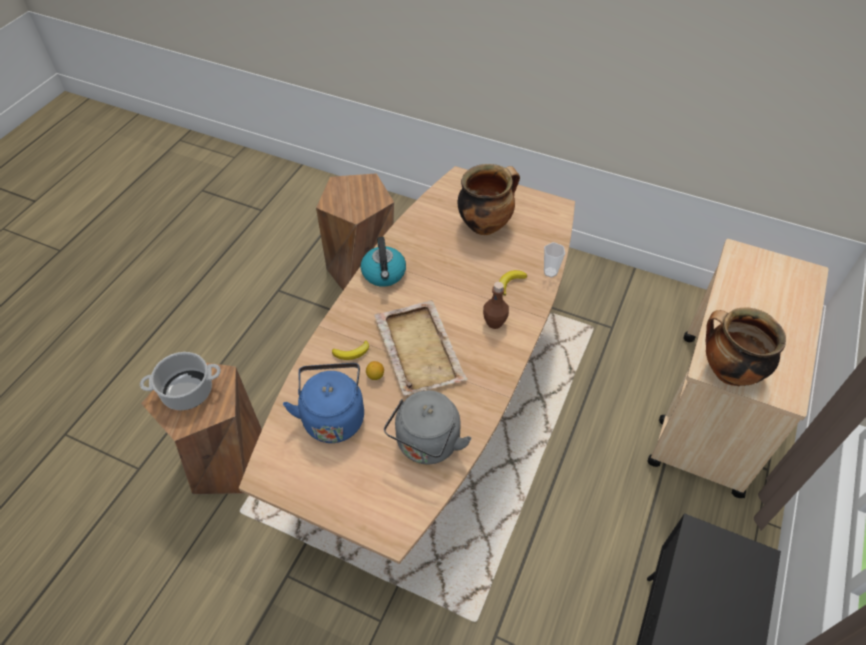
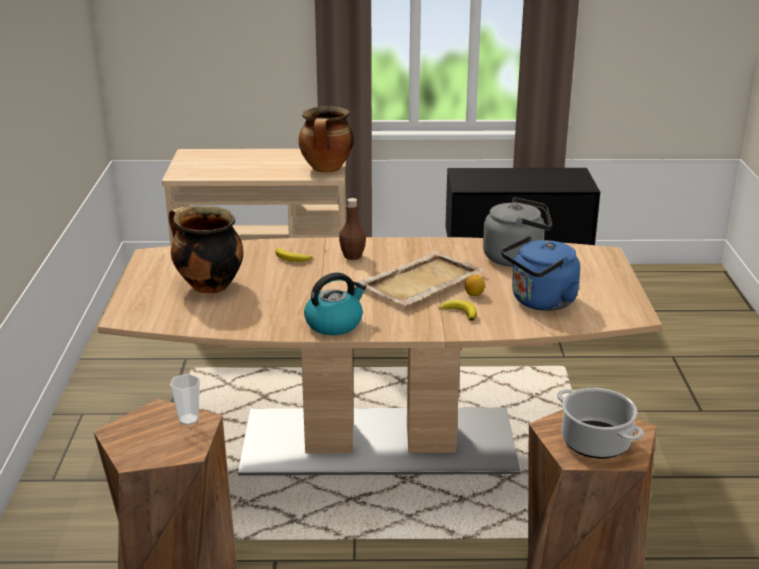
camera: 115 degrees left, 25 degrees down
cup [544,242,565,278] -> cup moved to [170,374,200,425]

